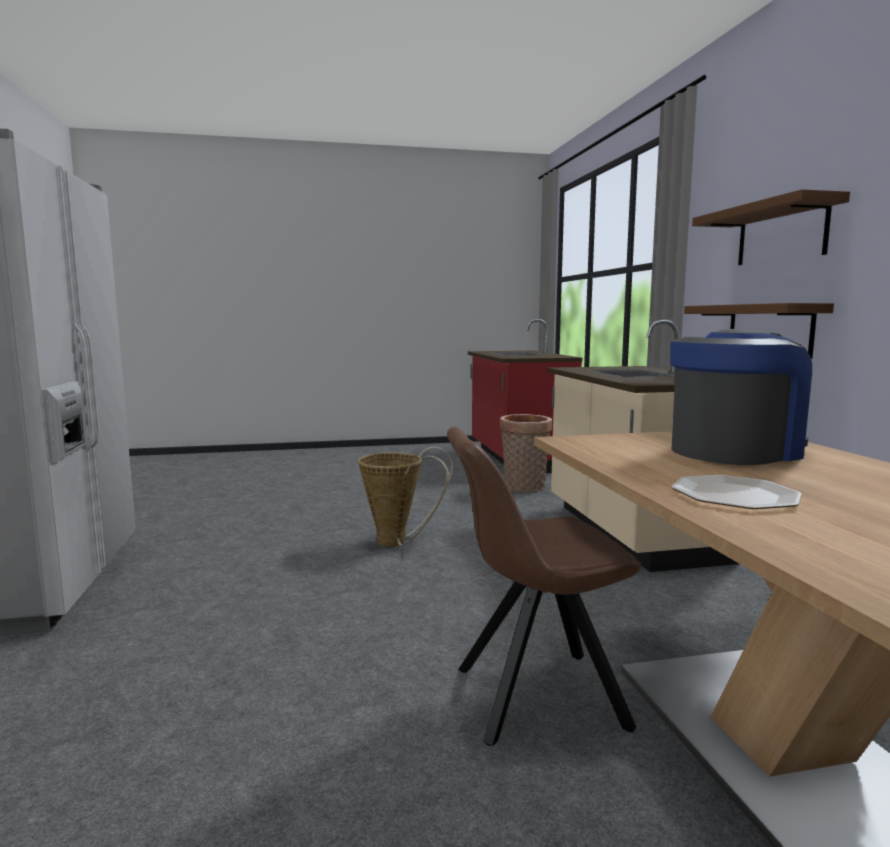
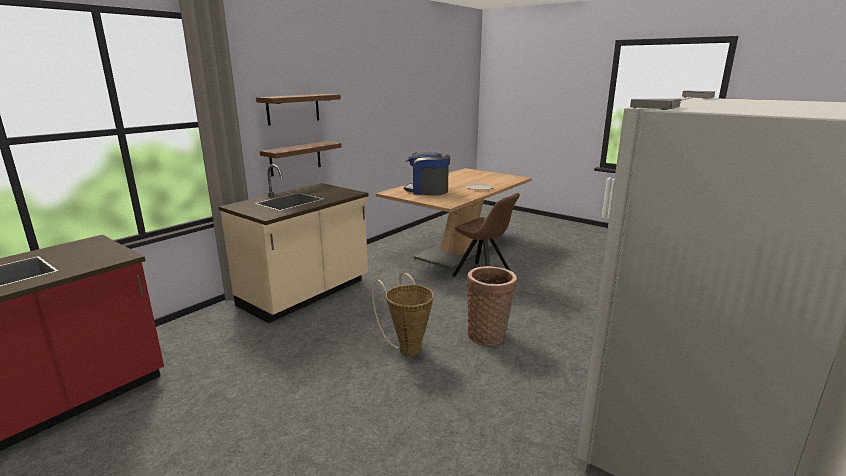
camera: 130 degrees left, 10 degrees up
basket [500,414,552,492] -> basket moved to [467,266,517,346]

